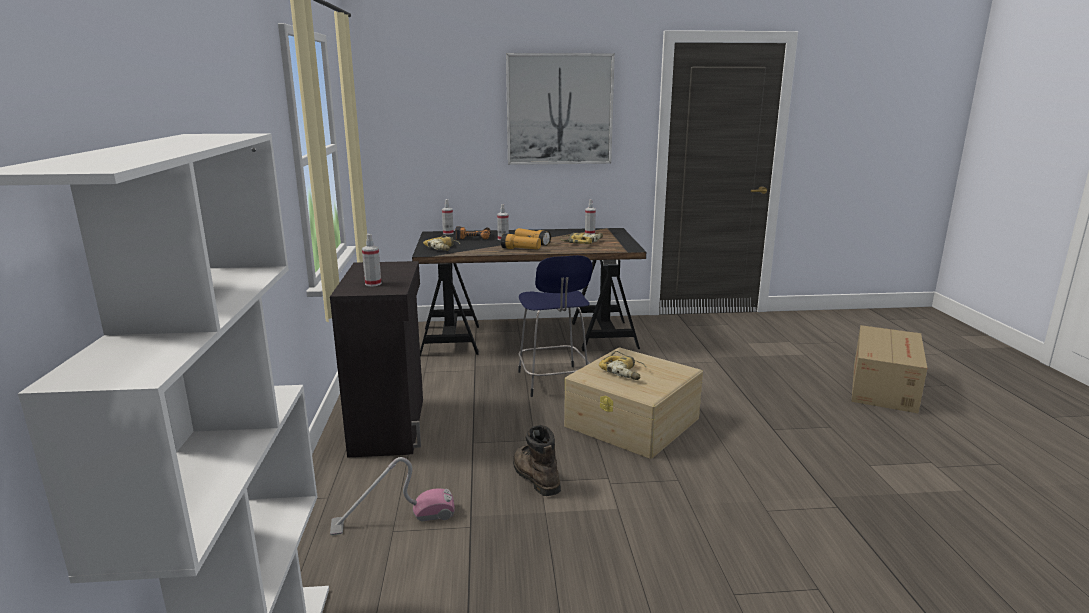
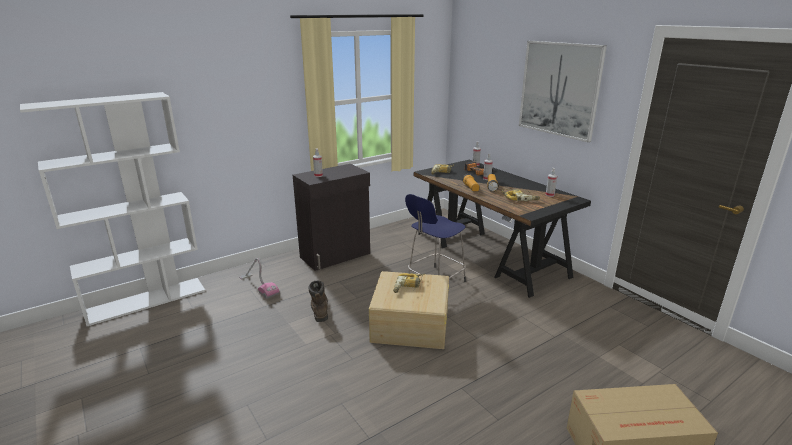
camera: 60 degrees right, 5 degrees up
brown boot [513,425,561,496] -> brown boot turned 45 degrees counterclockwise [308,280,328,322]

